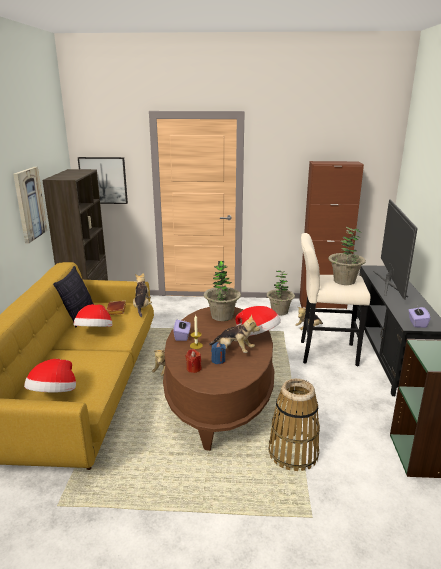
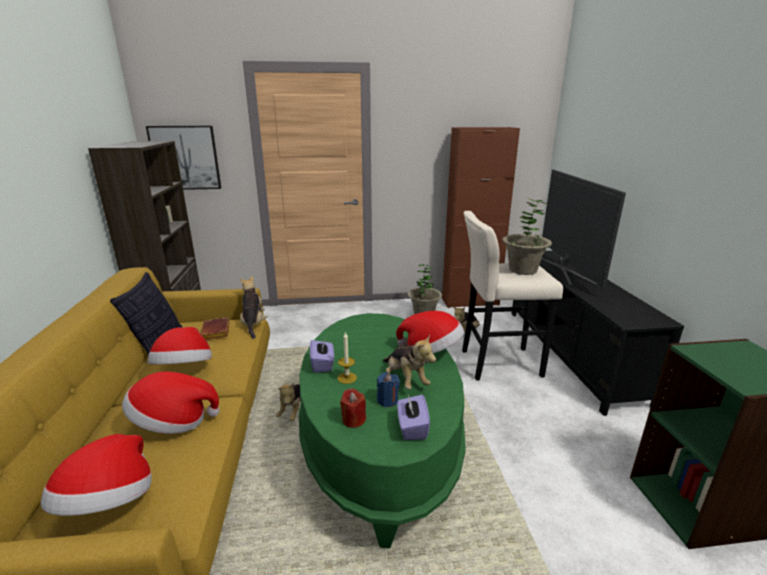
camera: 10 degrees left, 0 degrees up
picture [13,167,47,244] -> none
brown coffee table [163,307,274,451] -> green coffee table [299,313,466,548]
potted plant [204,261,241,321] -> none
plush toy [209,314,260,353] -> plush toy turned 45 degrees clockwise [383,334,436,389]
basket [268,379,320,471] -> none
purple tissue box [408,306,431,328] -> purple tissue box moved to [397,394,430,440]
none -> hat [122,371,220,434]

